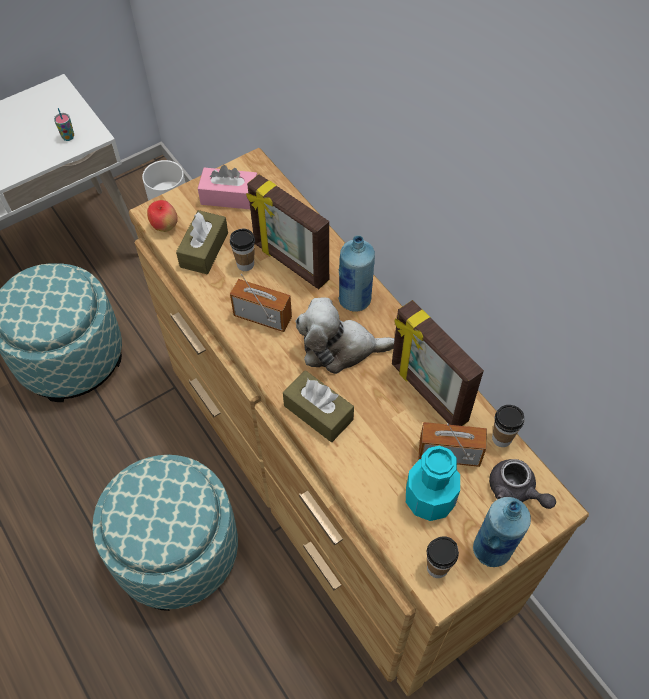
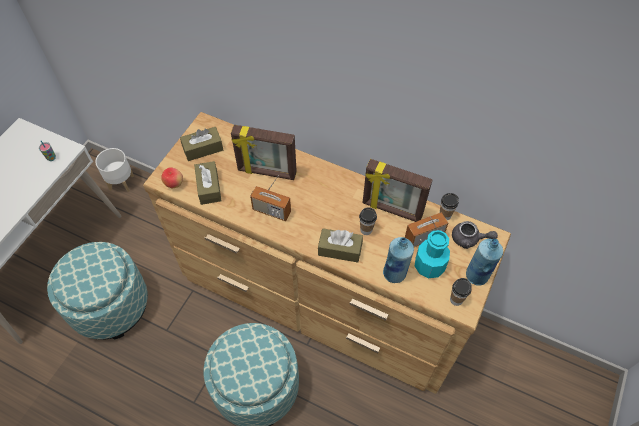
camera: 30 degrees left, 0 degrees up
pink tissue box [198,165,257,209] -> brown tissue box [180,127,223,161]
cup [230,229,255,271] -> cup moved to [359,207,377,235]
radio [230,274,292,332] -> radio turned 150 degrees counterclockwise [250,176,291,221]
plush toy [295,297,395,374] -> none
blue bottle [339,235,375,312] -> blue bottle moved to [383,237,414,283]

